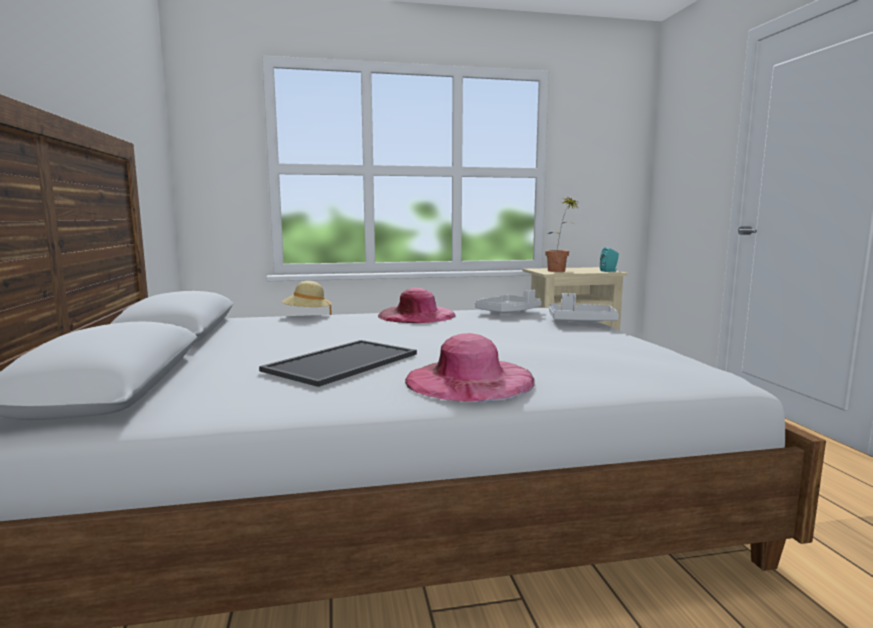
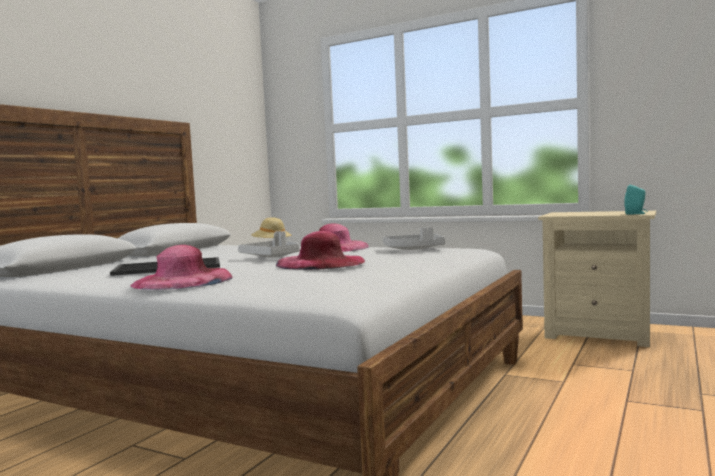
camera: 40 degrees right, 5 degrees down
potted plant [545,196,579,272] -> none
grey tray [549,293,619,322] -> grey tray moved to [238,231,300,258]
none -> pink hat [276,231,365,270]

